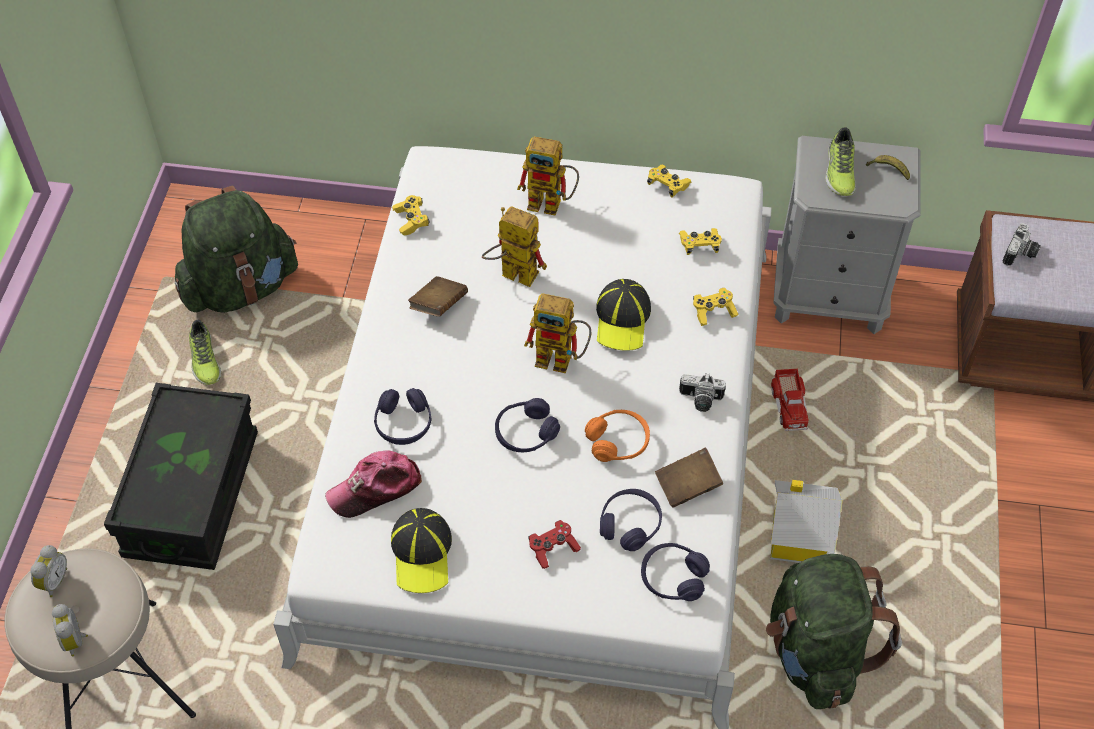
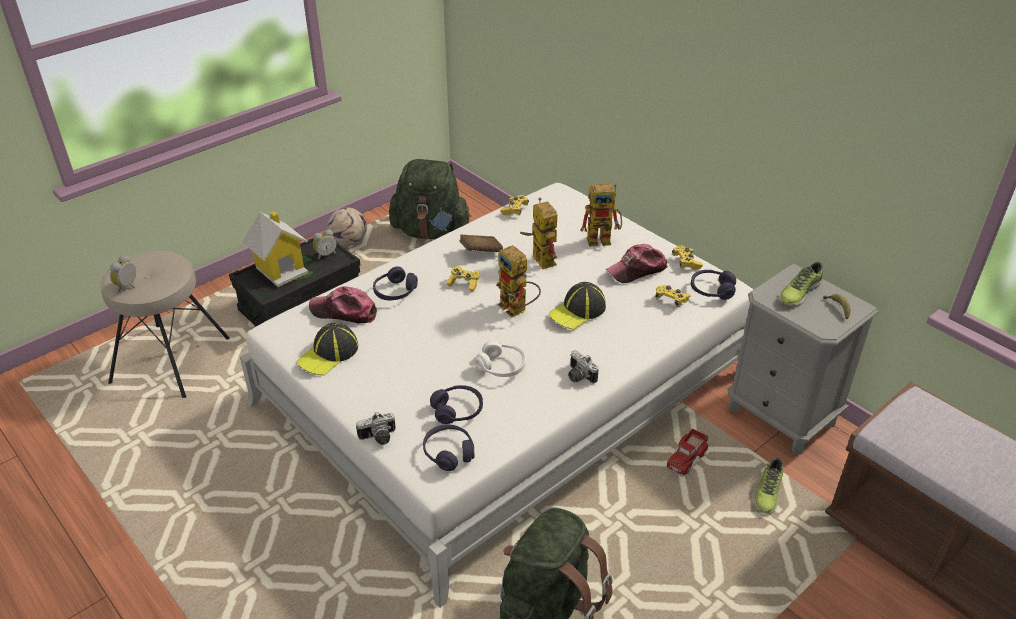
camera: 40 degrees right, 15 degrees down
alarm clock [30,545,67,597] -> alarm clock moved to [313,229,337,259]
shoe [189,320,221,385] -> shoe moved to [753,458,783,514]
purple headphones [495,398,560,452] -> purple headphones moved to [691,270,736,300]
toy robot [517,137,579,216] -> toy robot turned 60 degrees counterclockwise [581,184,622,246]
red game controller [528,520,581,569] -> none
orange headphones [585,410,650,462] -> white headphones [475,340,526,377]
brown book [655,447,723,508] -> none
yellow game controller [693,288,738,326] -> yellow game controller moved to [446,266,480,292]
toy house [770,480,843,563] -> toy house moved to [242,211,308,287]
camera [1003,223,1041,266] -> camera moved to [356,412,396,445]
none -> football [327,207,367,246]
none -> cap [606,244,668,283]

